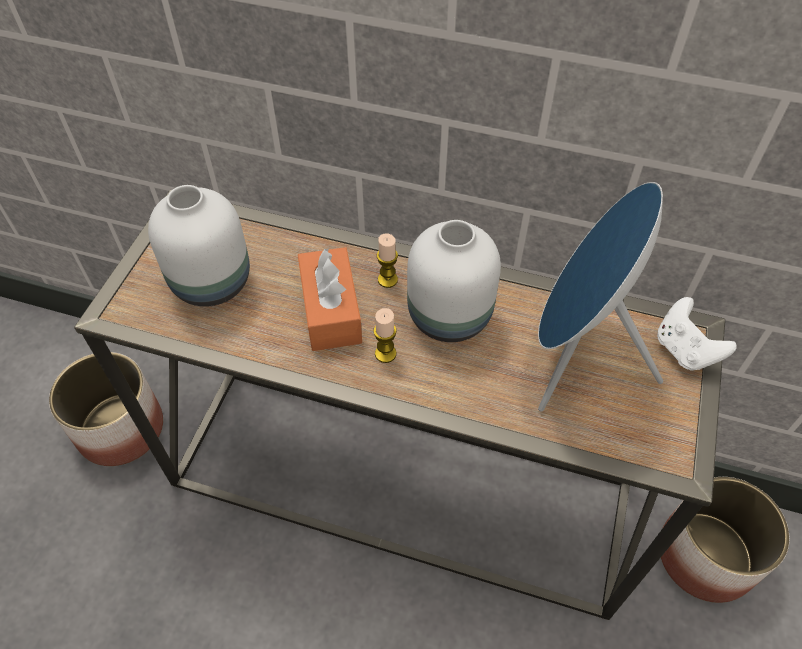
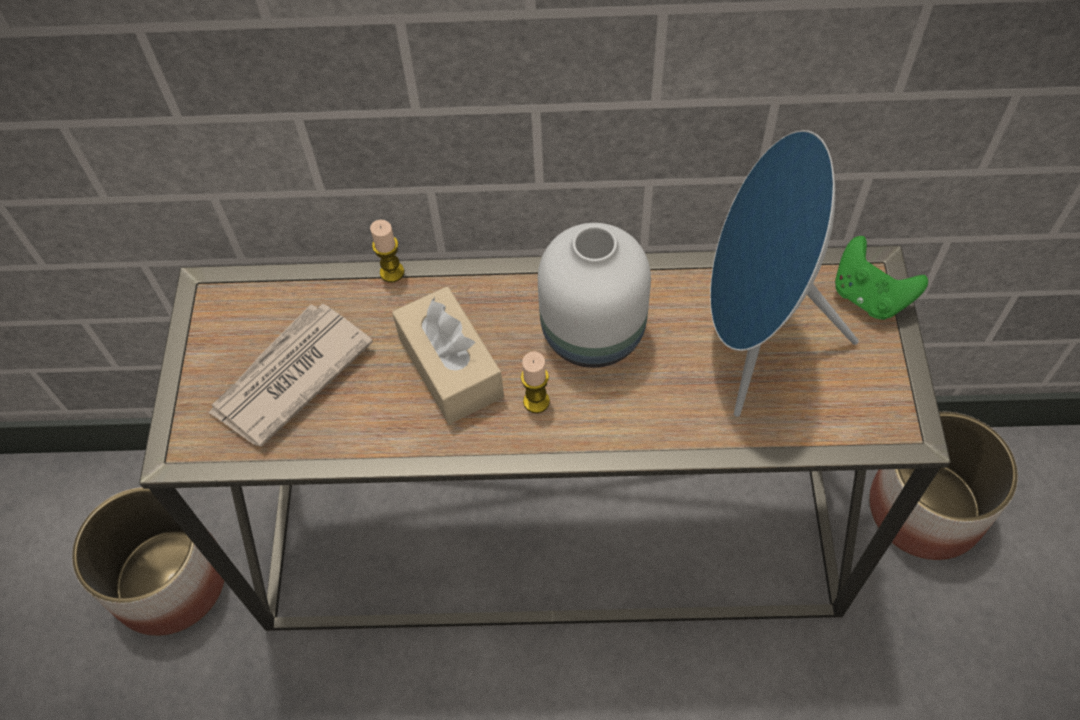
camera: 15 degrees left, 5 degrees up
white vase [148,185,250,307] -> newspaper [208,304,373,447]
orange tissue box [298,247,362,351] -> beige tissue box [392,286,504,424]
candle [377,233,398,288] -> candle moved to [370,220,404,282]
white game controller [657,297,737,371] -> green game controller [835,236,928,320]

